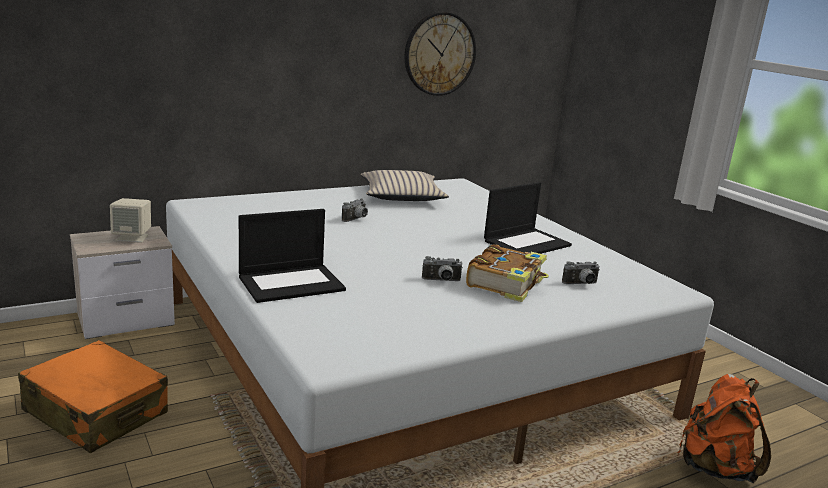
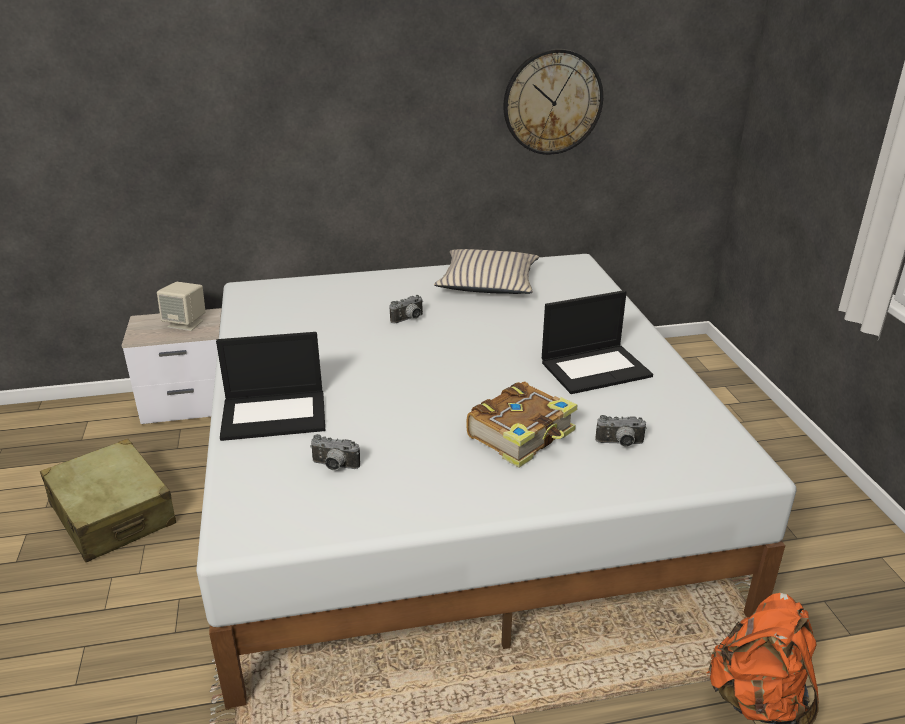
camera: 20 degrees right, 10 degrees up
orange suitcase [18,340,168,453] -> beige suitcase [40,439,176,562]
camera [422,256,463,281] -> camera moved to [310,434,360,470]

